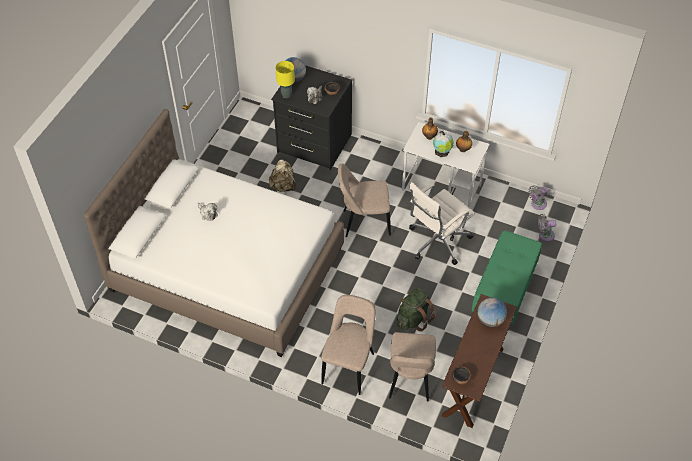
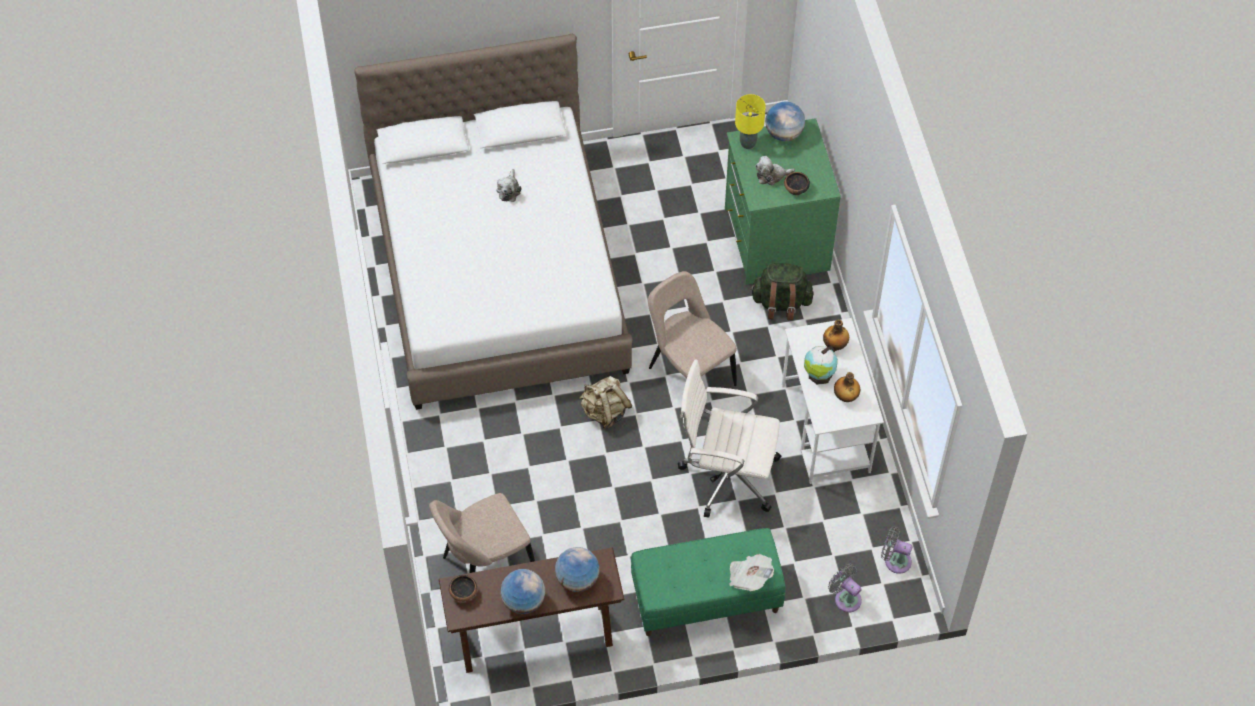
camera: 55 degrees right, 5 degrees up
beige backpack [269,160,296,192] -> beige backpack moved to [579,376,633,429]
black dresser [271,65,352,170] -> green dresser [725,118,841,285]
beige chair [321,295,376,395] -> none
green backpack [397,288,435,332] -> green backpack moved to [750,263,814,320]
none -> globe [500,569,545,614]
none -> newspaper [730,554,774,591]

